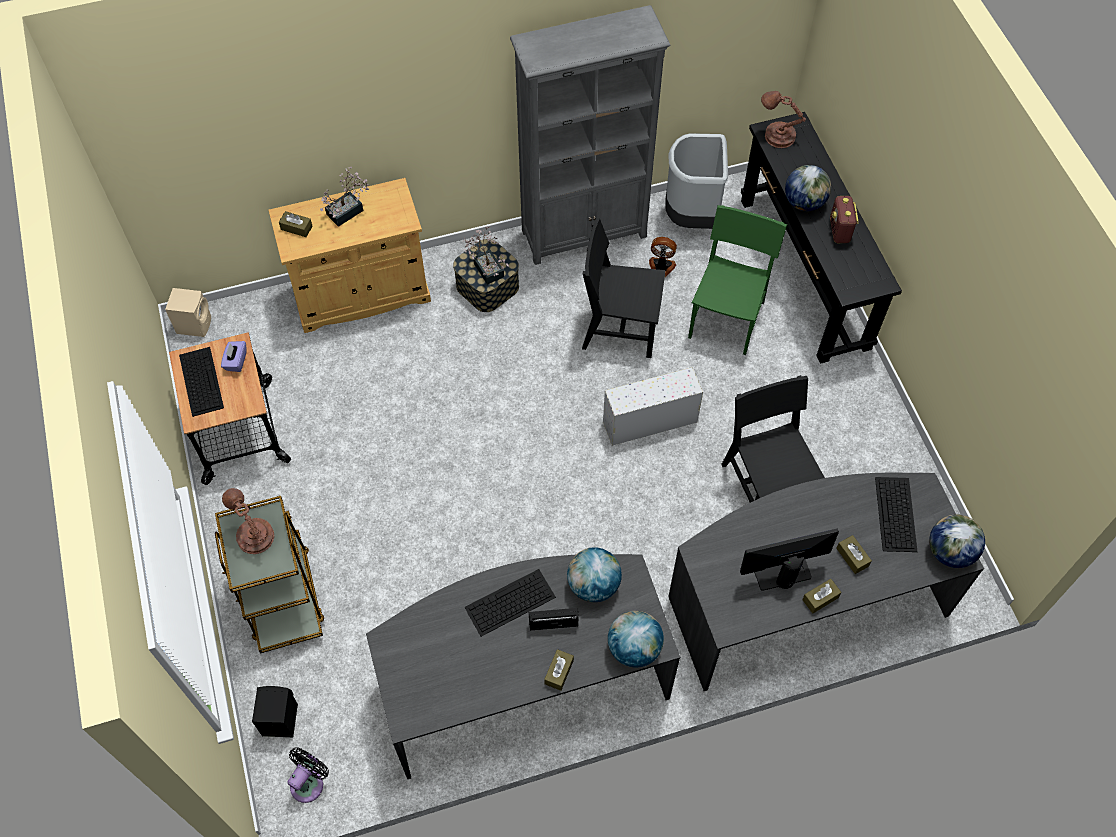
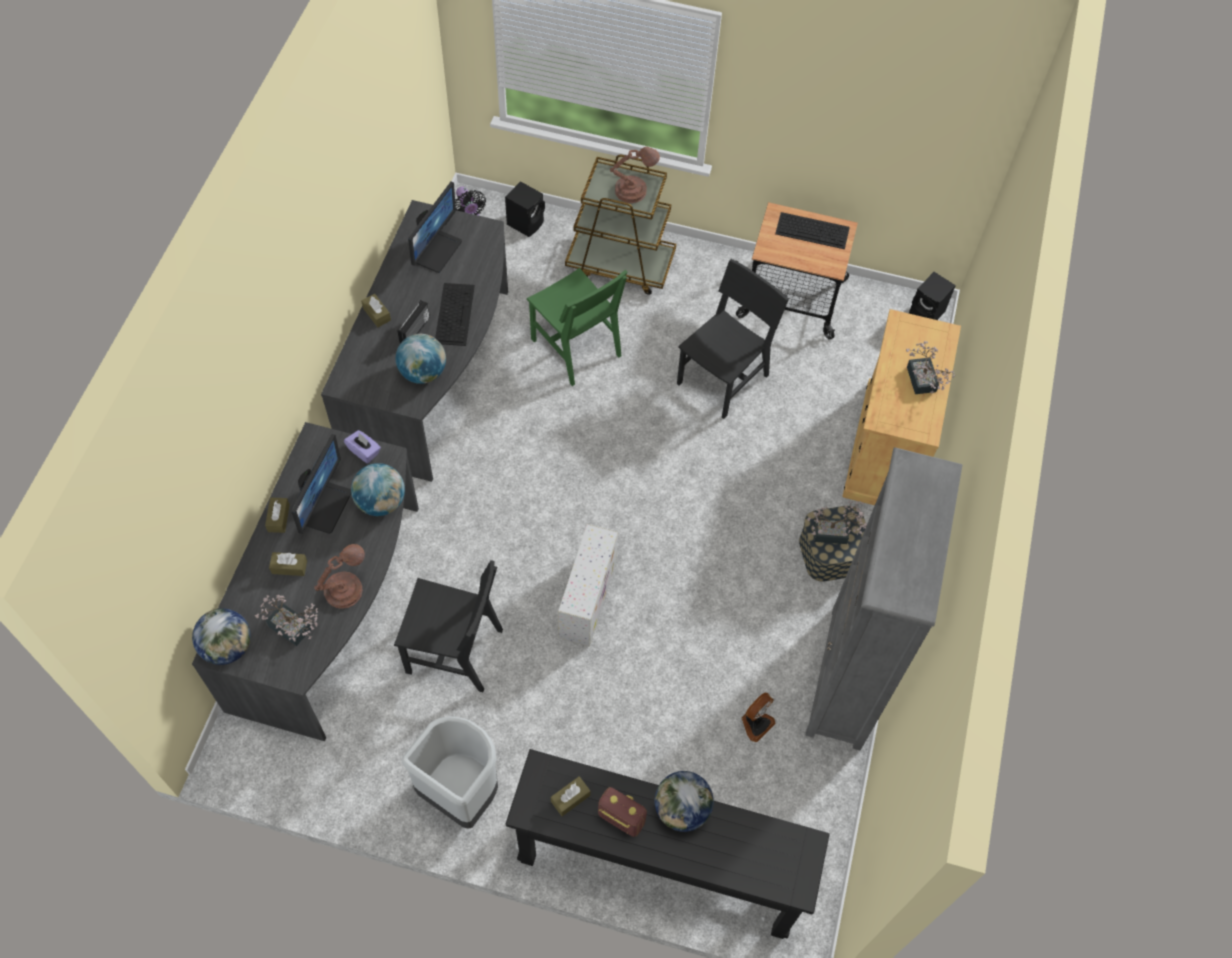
camera: 120 degrees right, 0 degrees up
beige speaker [165,288,211,337] -> black speaker [909,272,956,320]
purple tissue box [221,341,247,372] -> purple tissue box moved to [344,430,381,464]
brown tissue box [279,211,313,237] -> brown tissue box moved to [551,776,591,816]
black chair [582,218,666,358] -> black chair moved to [677,259,789,419]
globe [608,611,664,668] -> globe moved to [351,463,405,516]
grey trash can [665,134,728,229] -> grey trash can moved to [402,716,498,829]
green chair [688,205,787,355] -> green chair moved to [527,268,627,386]
brown table lamp [761,91,806,148] -> brown table lamp moved to [314,544,365,609]
keyboard [875,477,918,552] -> potted plant [255,595,318,646]
none -> monitor [408,181,462,273]

